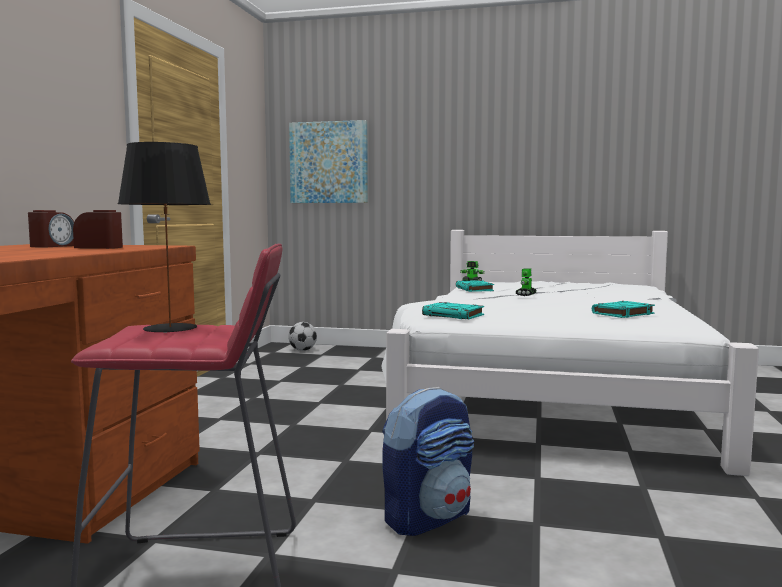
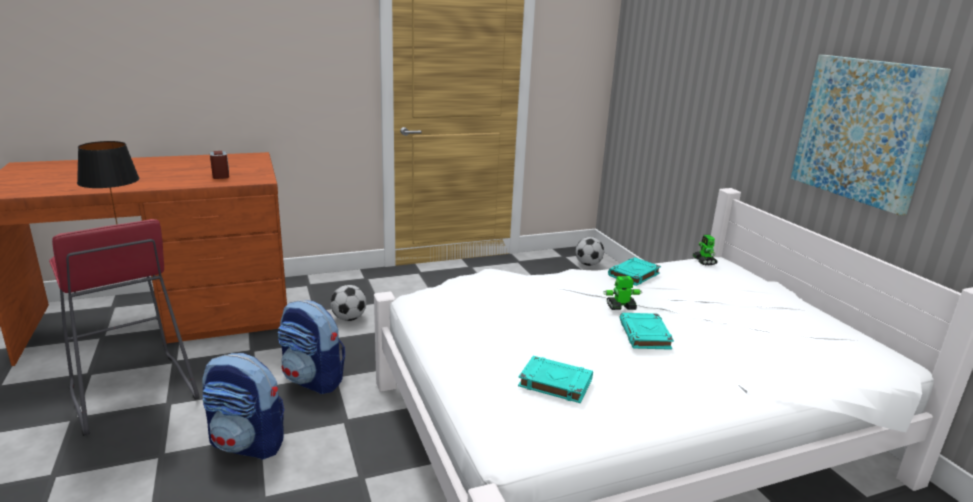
camera: 55 degrees right, 15 degrees up
alarm clock [28,210,74,248] -> none
picture [289,120,368,203] -> picture moved to [791,55,951,216]
turquoise book [422,302,484,319] -> turquoise book moved to [620,313,674,350]
none -> backpack [277,300,345,394]
none -> football [330,285,366,321]

